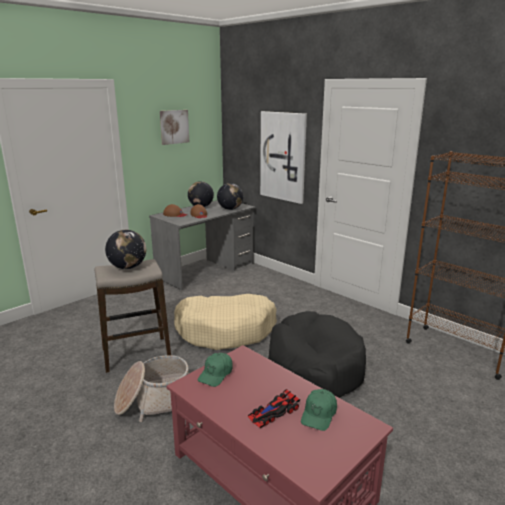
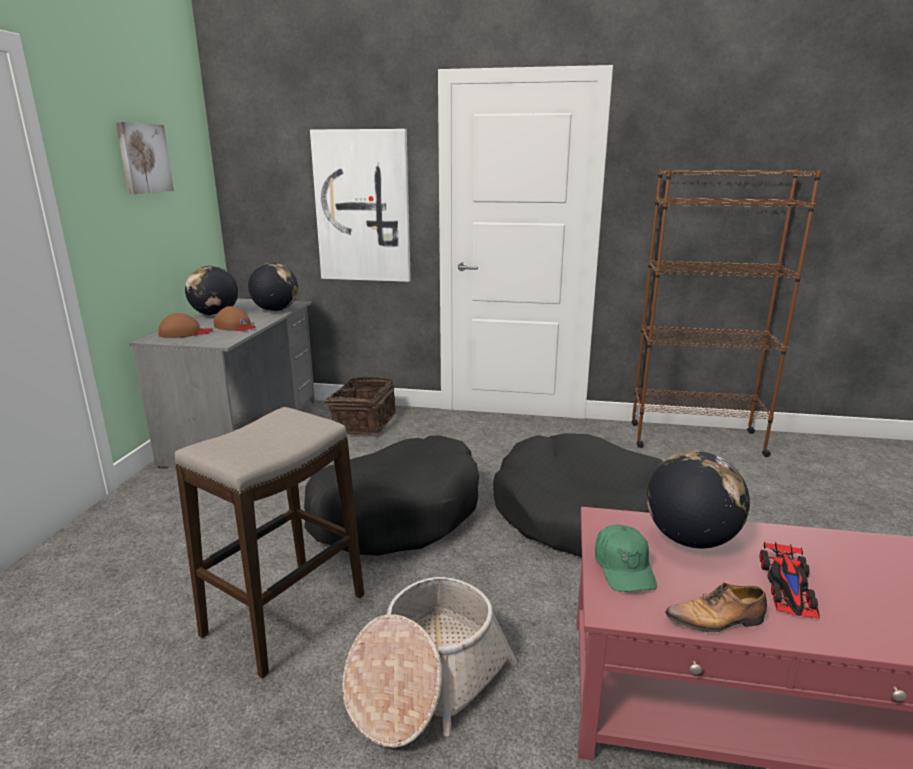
camera: 35 degrees left, 0 degrees up
globe [105,230,146,269] -> globe moved to [647,451,750,549]
beige dog bed [174,294,277,350] -> black dog bed [304,435,479,556]
green cap [301,389,337,431] -> none
none -> basket [322,377,396,435]
none -> shoe [665,582,767,632]

